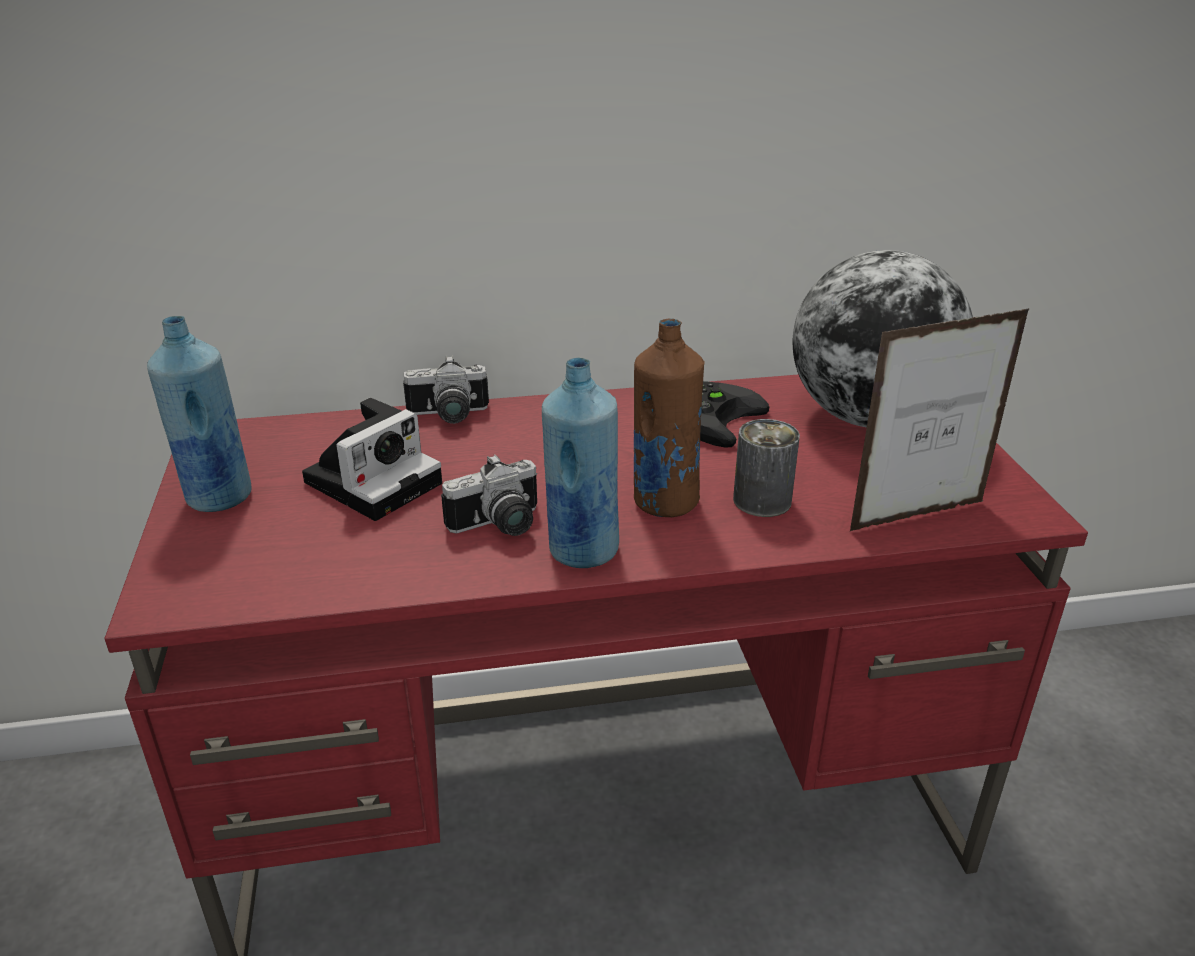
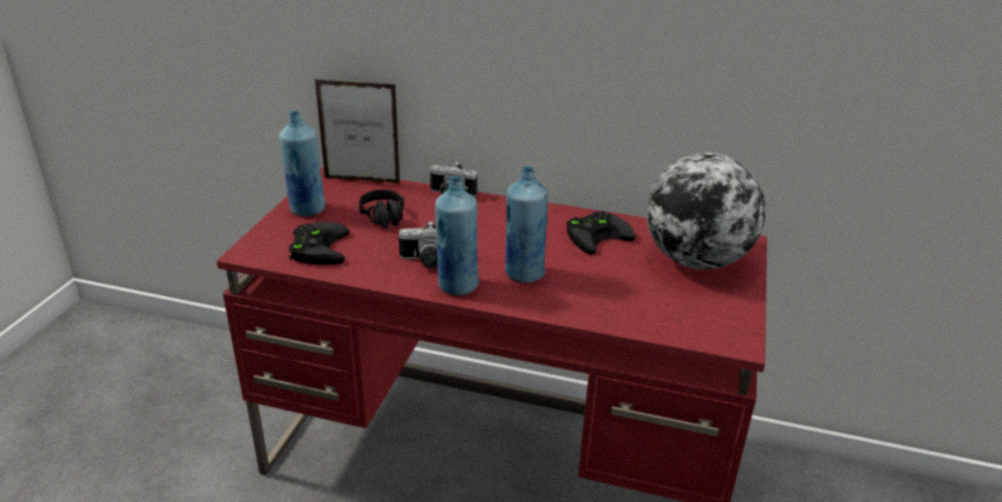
camera: 25 degrees right, 0 degrees up
camera [302,398,442,521] -> black headphones [359,190,404,229]
brown bottle [634,319,705,517] -> blue bottle [505,166,548,283]
can [733,419,800,517] -> none
picture frame [850,308,1030,531] -> picture frame moved to [315,79,400,183]
none -> black game controller [289,222,349,264]

